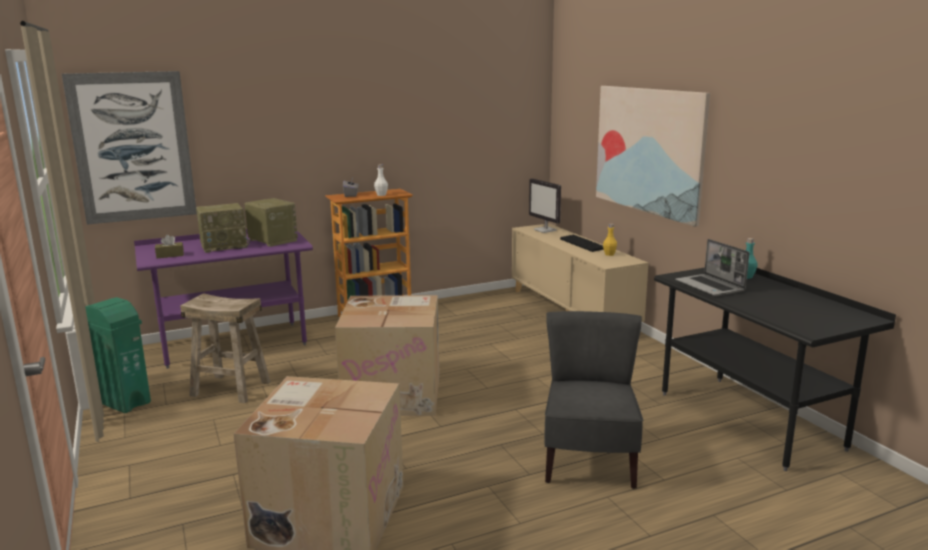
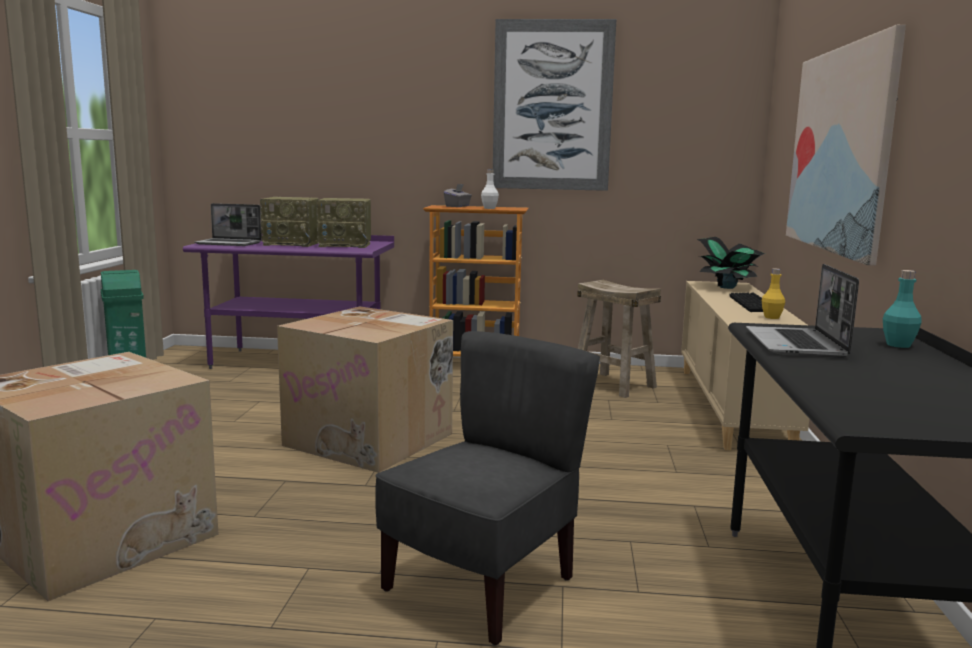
camera: 30 degrees right, 5 degrees down
picture [62,71,197,225] -> picture moved to [493,19,616,191]
brown tissue box [155,235,184,258] -> laptop [194,203,262,246]
beige stool [180,293,271,403] -> beige stool moved to [577,280,661,398]
radio [245,198,298,247] -> radio turned 105 degrees clockwise [316,198,371,248]
monitor [529,178,561,233] -> potted plant [697,237,765,289]

